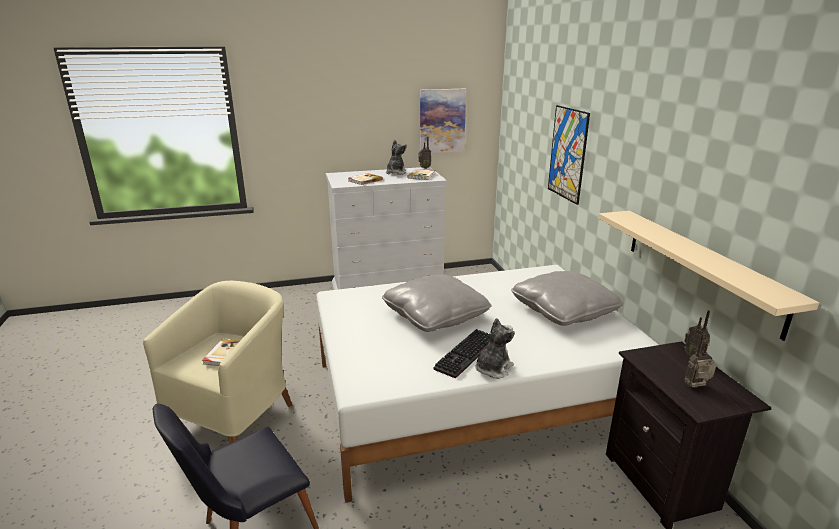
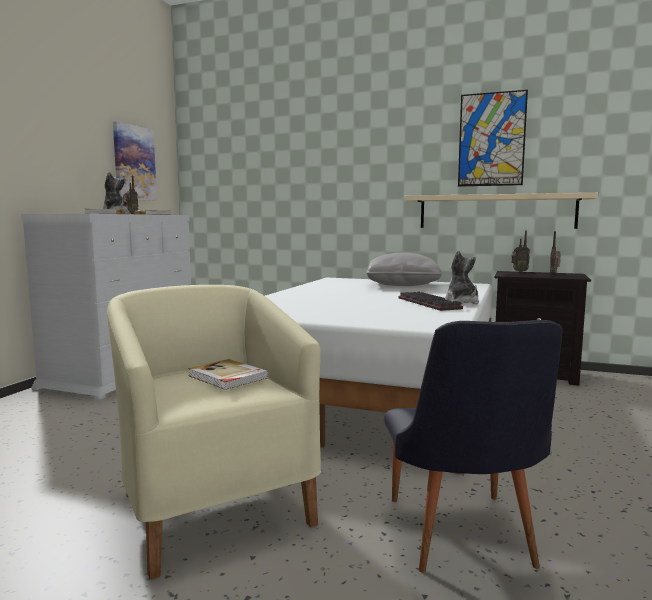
camera: 55 degrees left, 15 degrees down
grey pillow [382,275,492,332] -> none
picture [548,105,590,205] -> picture moved to [458,90,528,187]

